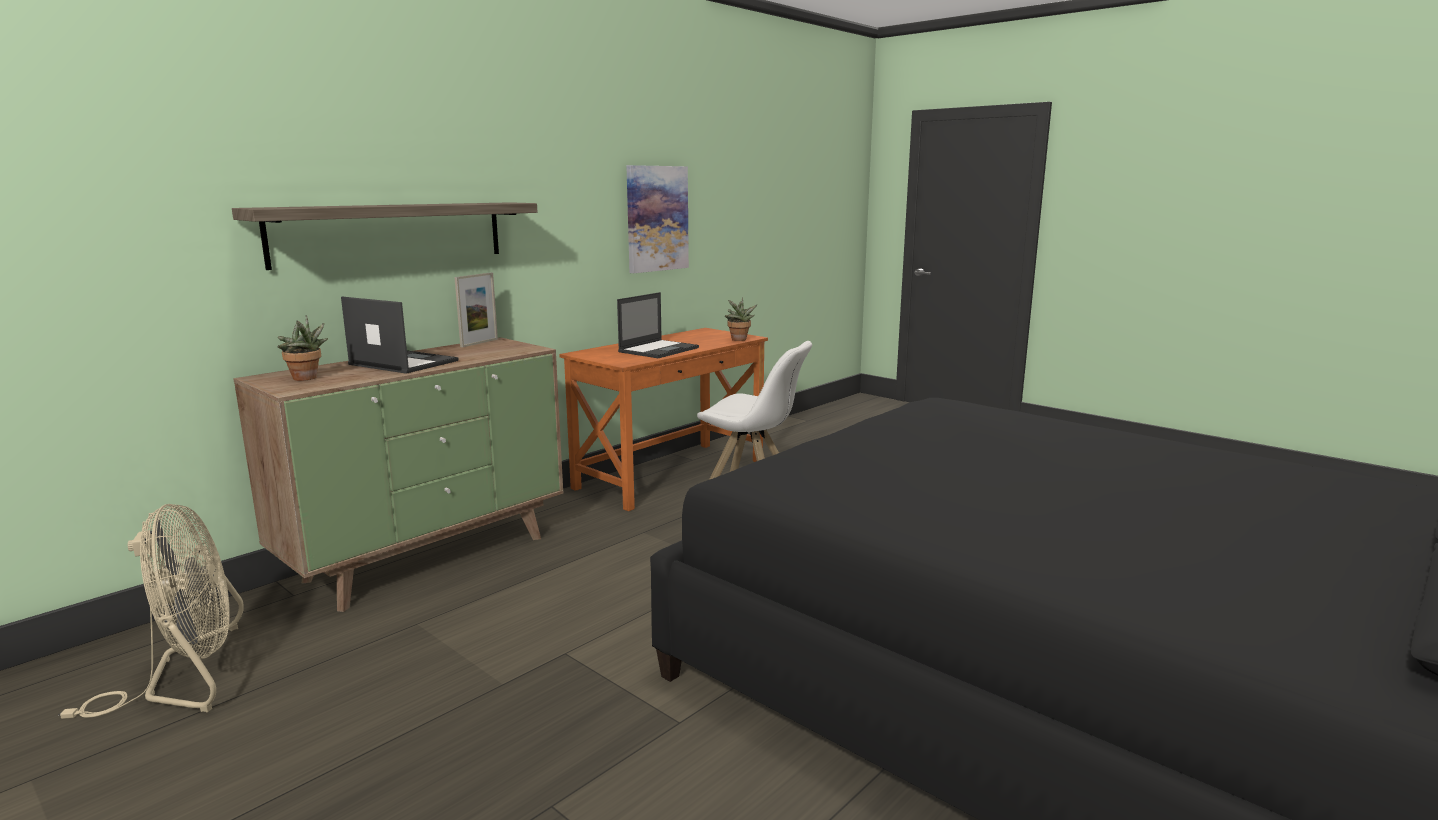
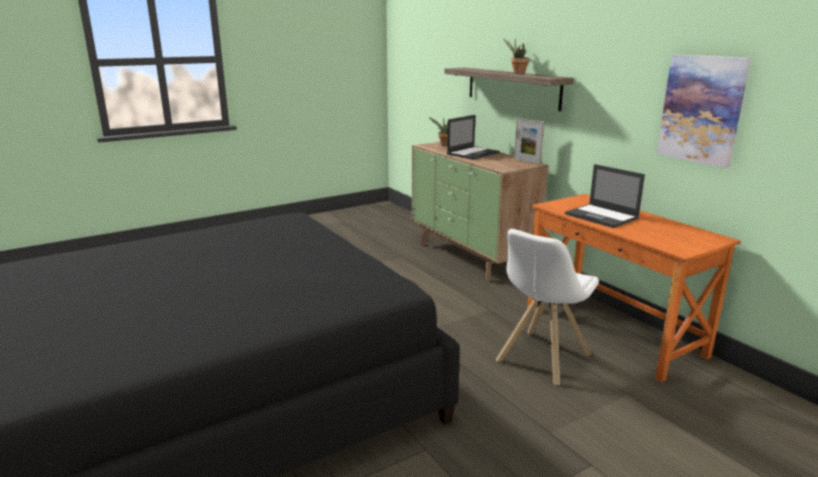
camera: 105 degrees right, 5 degrees up
beige fan [58,504,244,719] -> none
potted plant [725,297,757,341] -> potted plant moved to [503,38,529,74]

